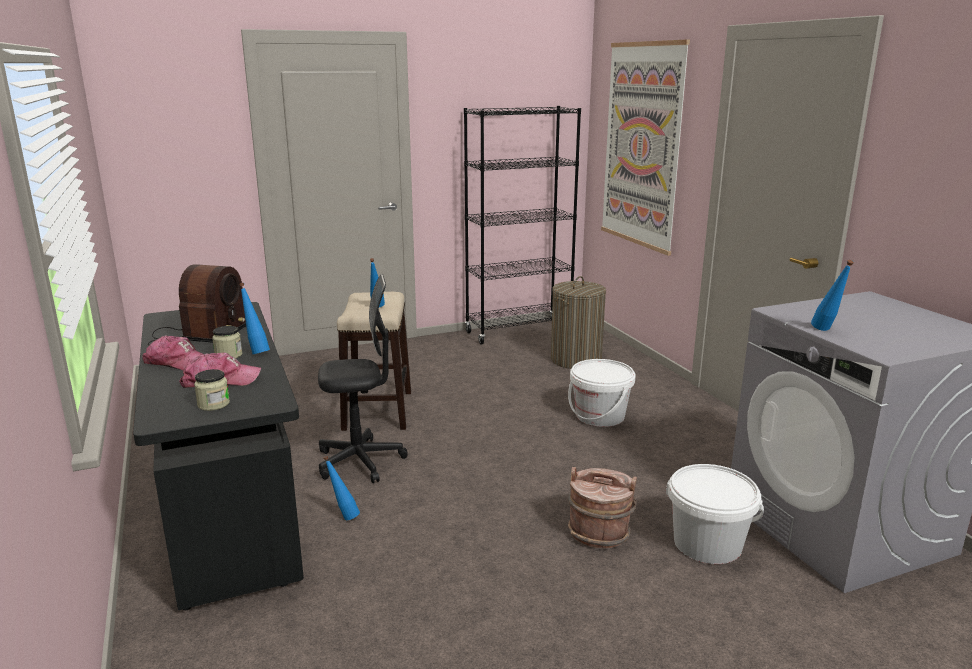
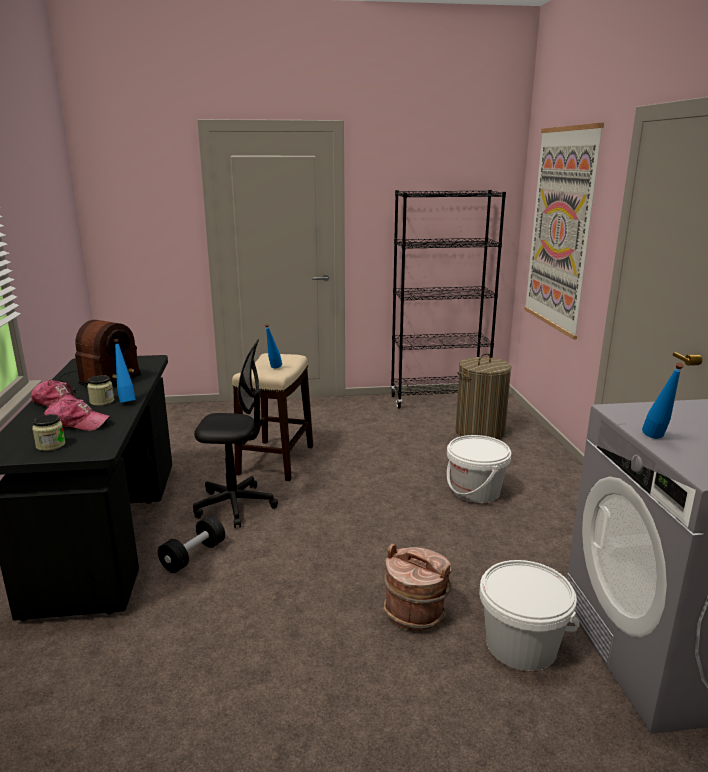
camera: 15 degrees right, 0 degrees up
blue bottle [323,456,360,520] -> black dumbbell [158,516,225,573]

